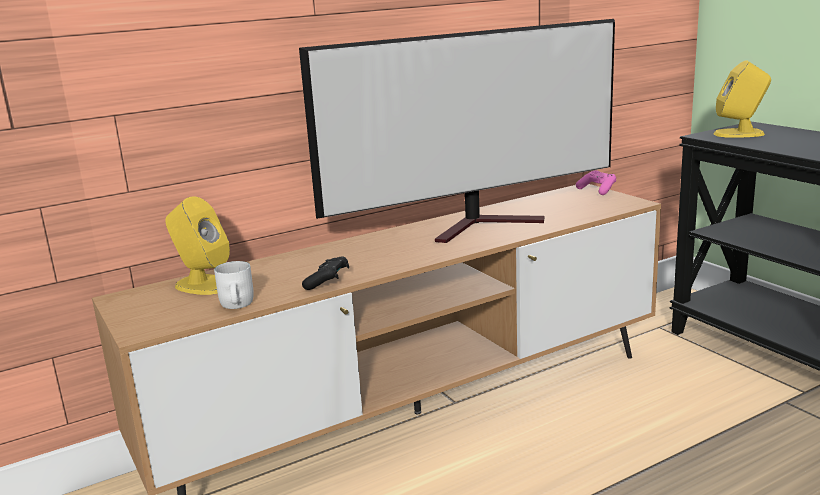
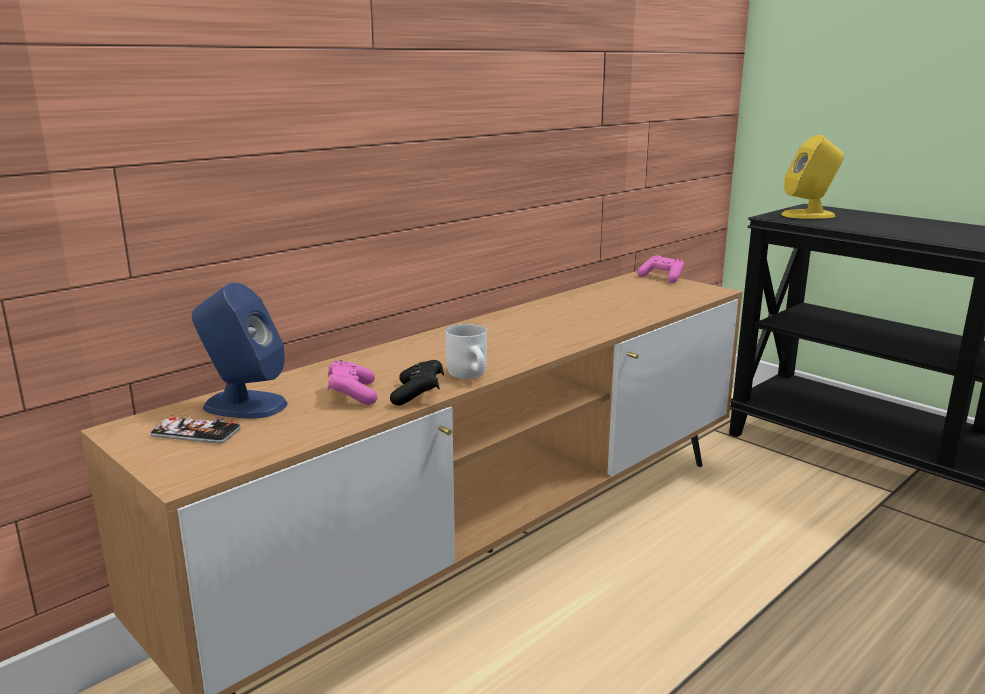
camera: 15 degrees left, 0 degrees up
yellow speaker [165,196,230,295] -> blue speaker [192,283,287,418]
white mug [214,261,254,309] -> white mug moved to [445,324,487,379]
television [299,19,615,243] -> none
none -> phone [150,414,241,444]
none -> pink game controller [327,360,377,405]

